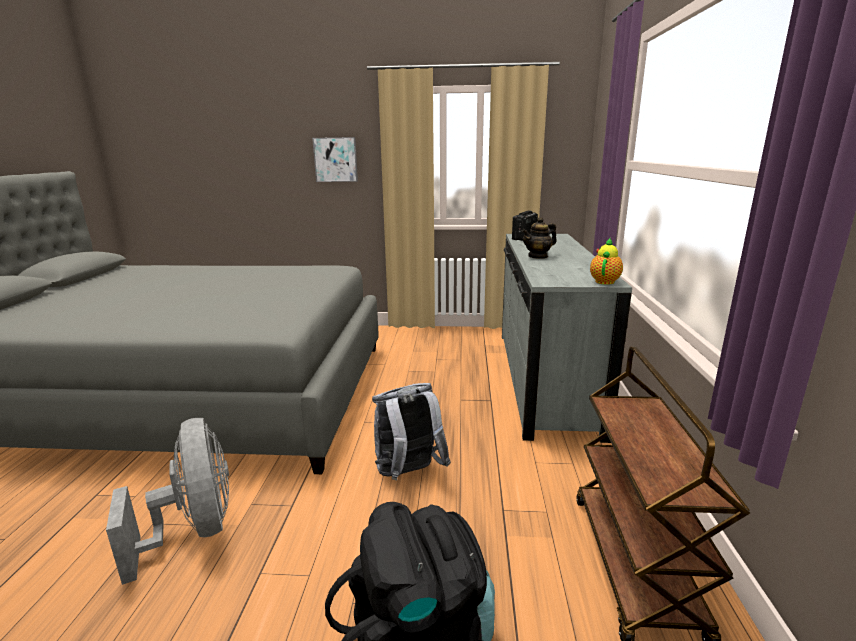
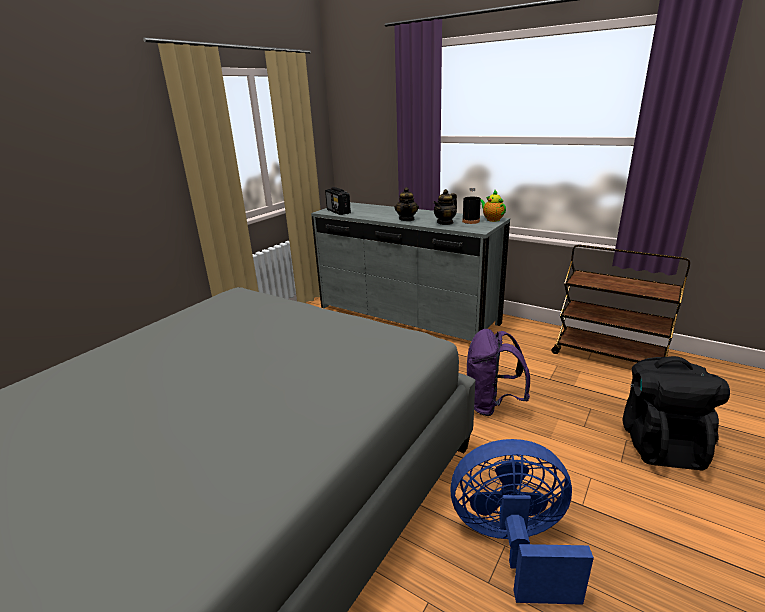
camera: 60 degrees left, 5 degrees up
grey fan [106,418,229,585] -> blue fan [450,439,594,605]
picture [312,137,358,182] -> none
grey backpack [372,383,451,480] -> purple backpack [467,329,530,416]
none -> teapot [433,189,457,225]
none -> black bottle [462,187,481,224]

